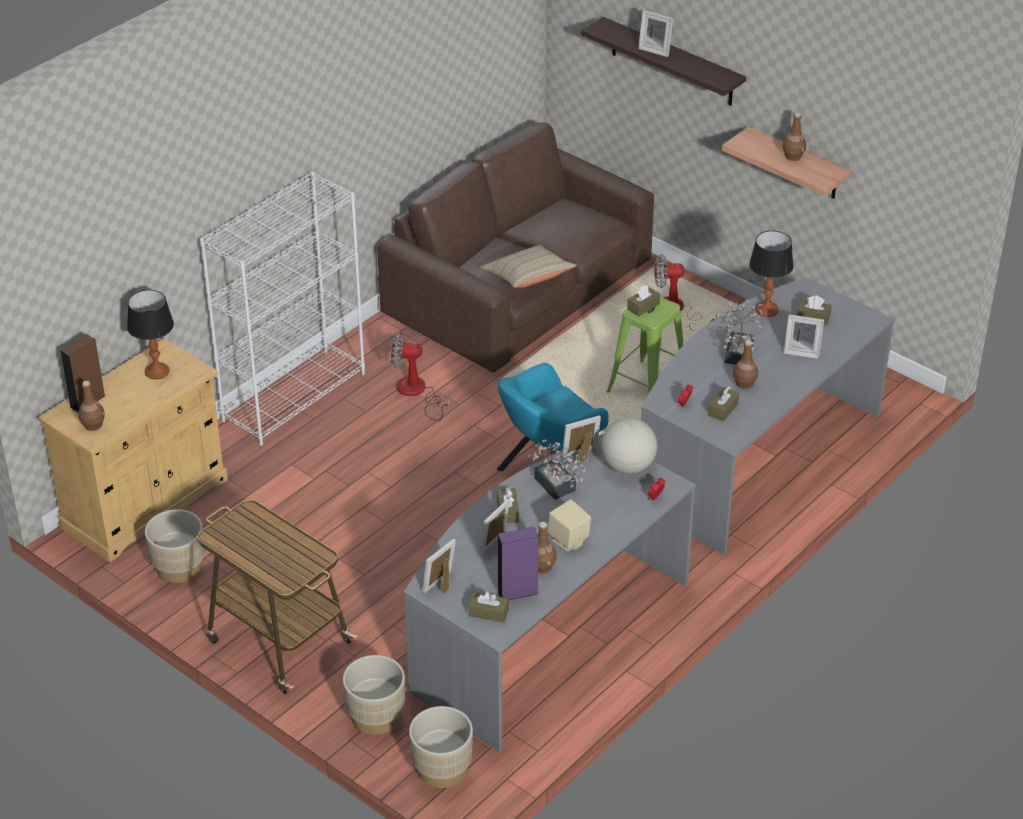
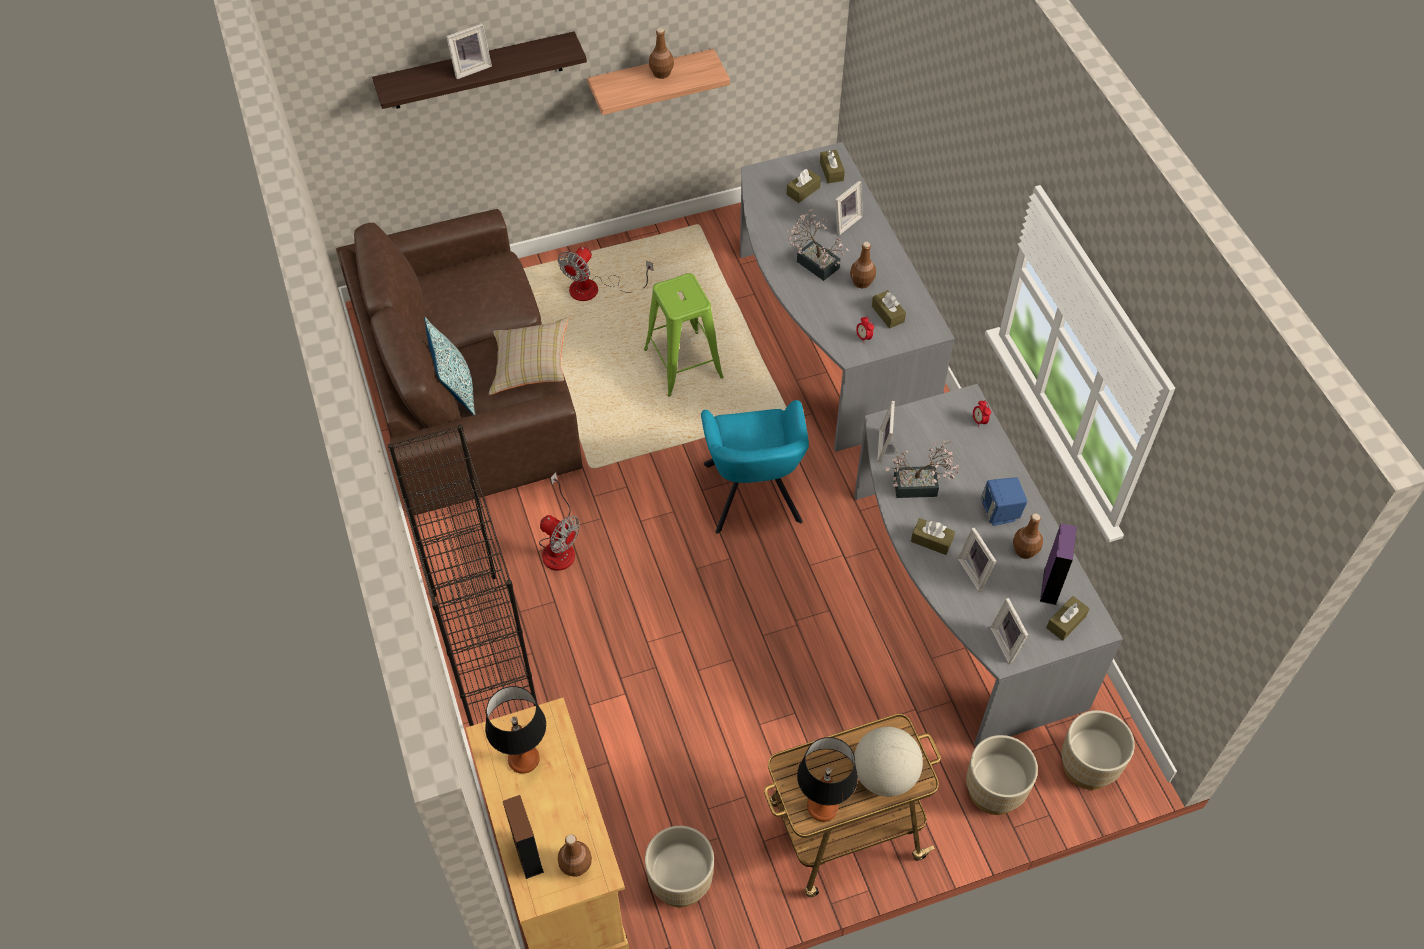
camera: 60 degrees left, 15 degrees up
white bookcase [200,172,365,446] -> black bookcase [388,424,537,726]
fan [391,332,448,421] -> fan turned 90 degrees counterclockwise [539,472,580,571]
beige speaker [547,499,591,552] -> blue speaker [981,477,1027,526]
globe [601,418,657,474] -> globe moved to [854,727,923,797]
brown tissue box [627,285,660,317] -> brown tissue box moved to [820,150,845,183]
table lamp [749,231,794,317] -> table lamp moved to [797,737,858,822]
none -> pillow [424,317,476,415]

